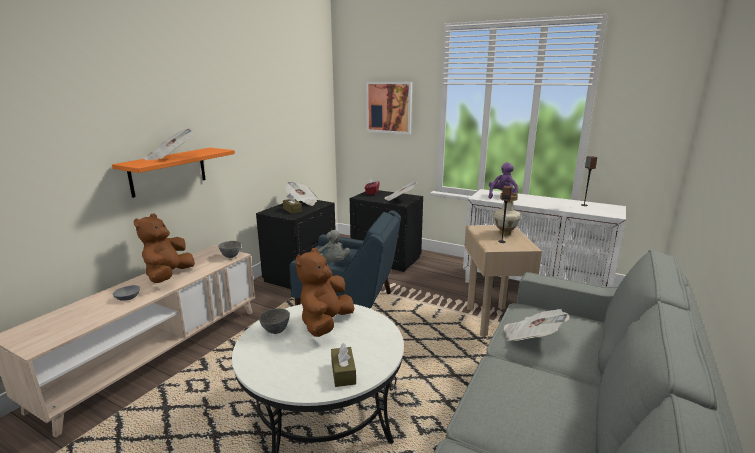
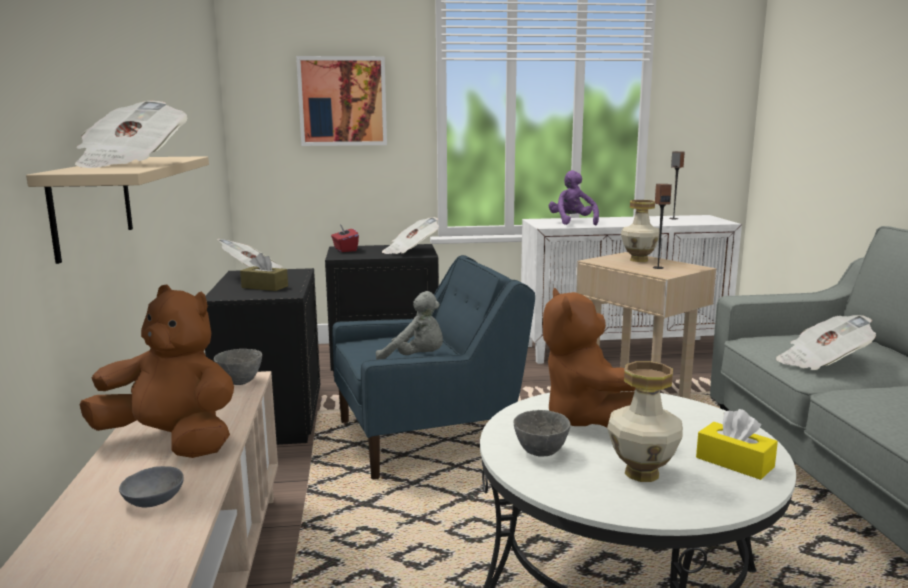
camera: 35 degrees left, 5 degrees down
orange shelf [112,148,235,198] -> beige shelf [26,156,209,264]
brown plush toy [134,213,195,283] -> brown plush toy turned 135 degrees clockwise [79,285,234,458]
brown tissue box [331,343,356,387] -> yellow tissue box [696,409,778,480]
none -> vase [607,361,683,482]

